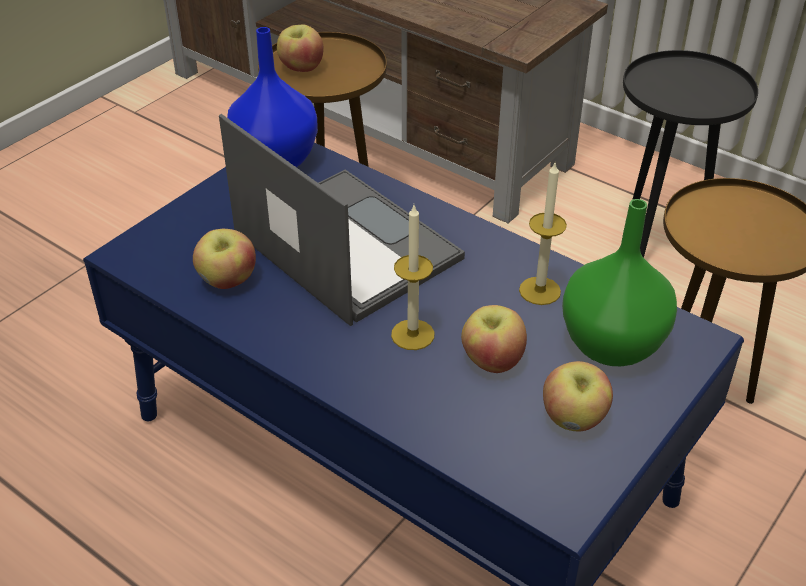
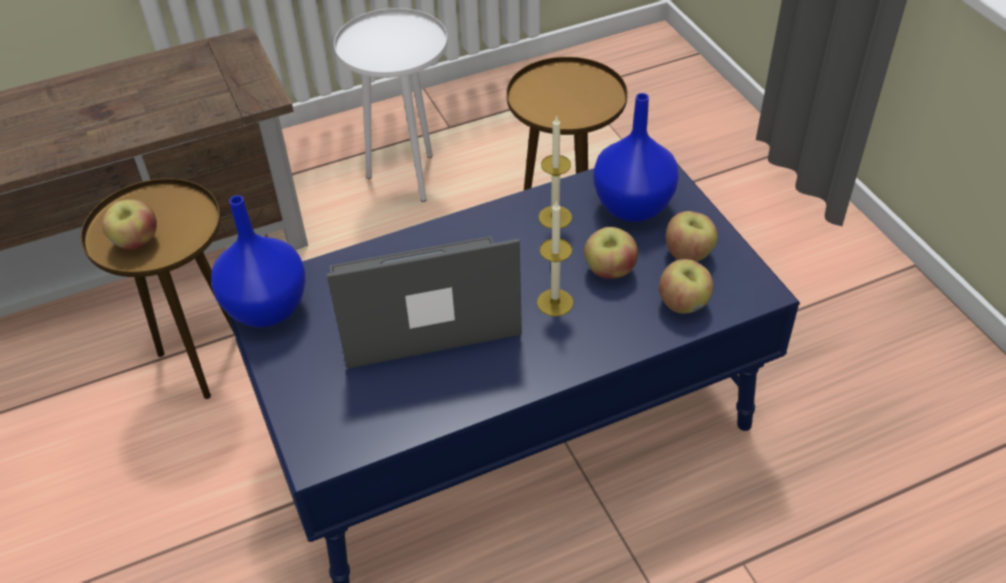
camera: 60 degrees left, 5 degrees up
apple [193,229,256,289] -> apple moved to [659,259,713,314]
green vase [562,199,677,366] -> blue vase [593,93,679,222]
black side table [623,50,758,258] -> white side table [334,8,448,202]

